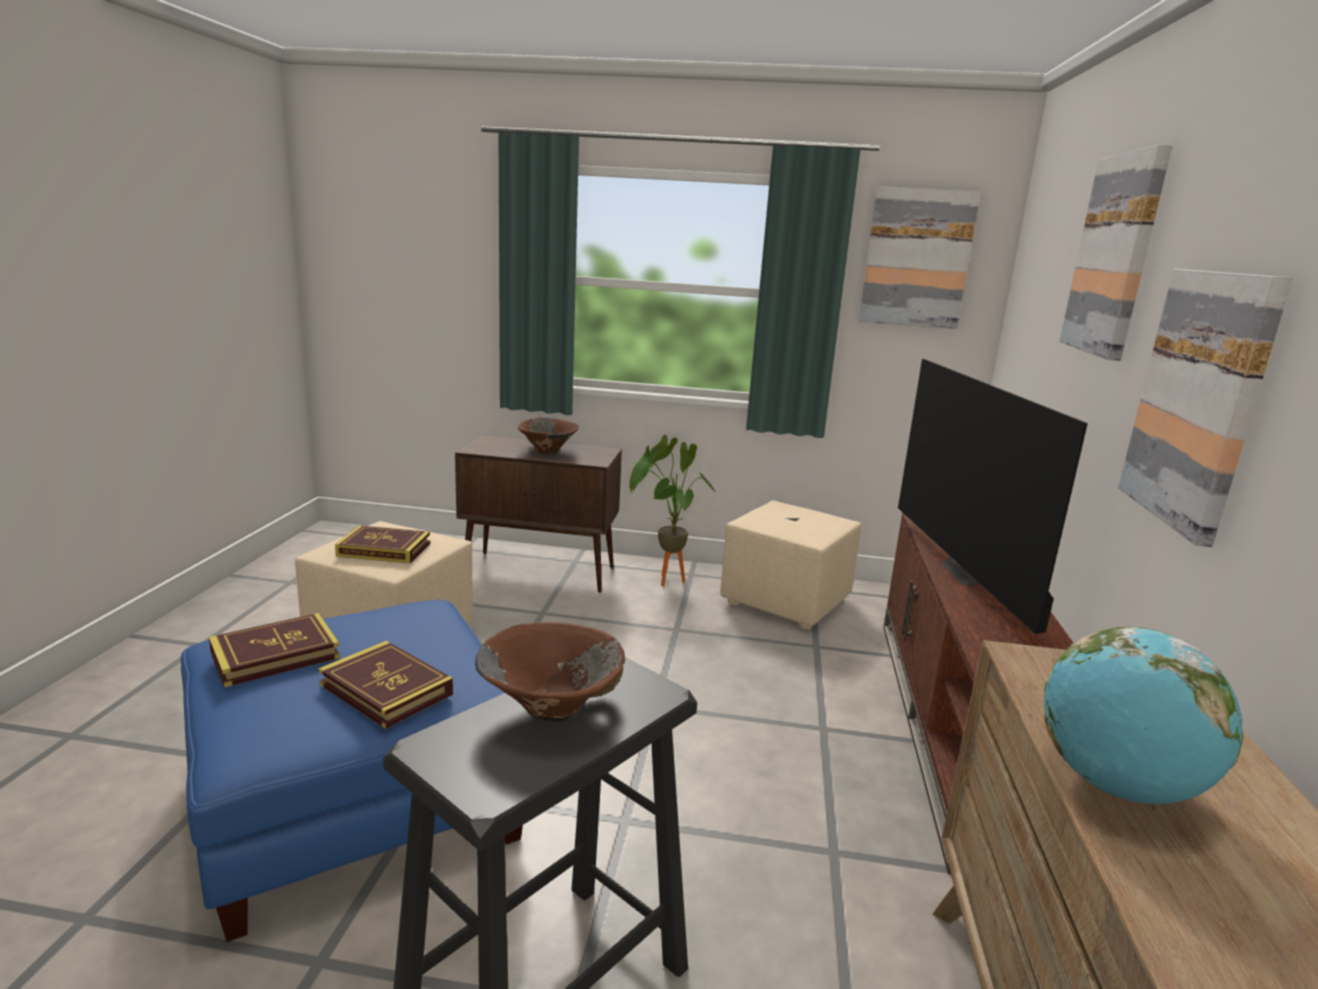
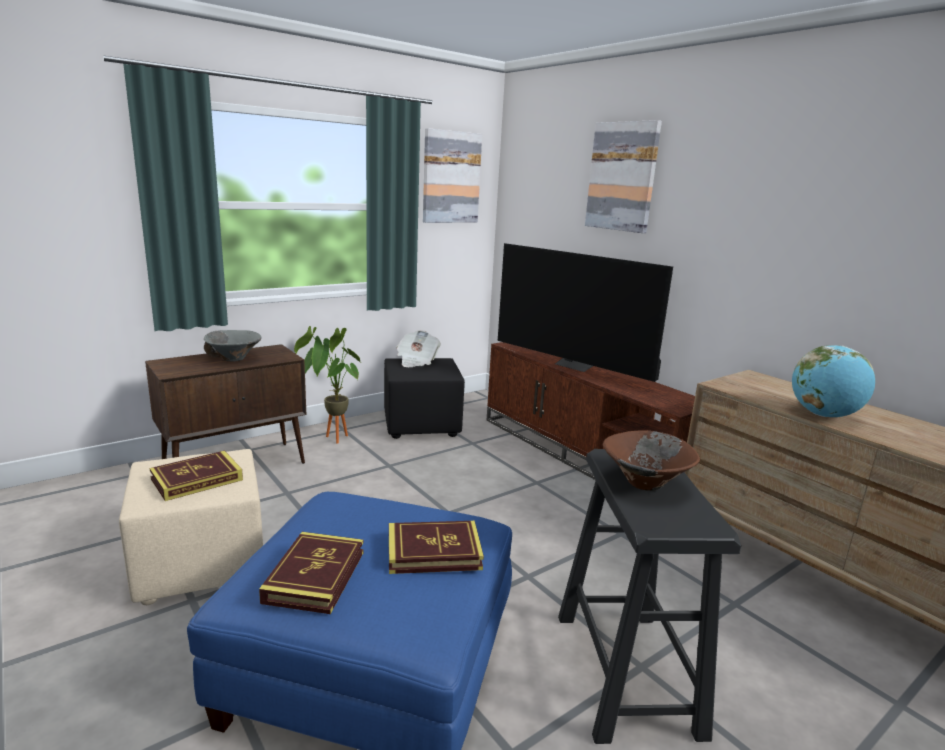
camera: 45 degrees left, 0 degrees up
brown bowl [518,417,579,453] -> grey bowl [204,330,262,362]
beige ottoman [720,500,861,630] -> black ottoman [384,358,465,439]
picture [1118,269,1293,547] -> none
none -> newspaper [397,330,441,367]

